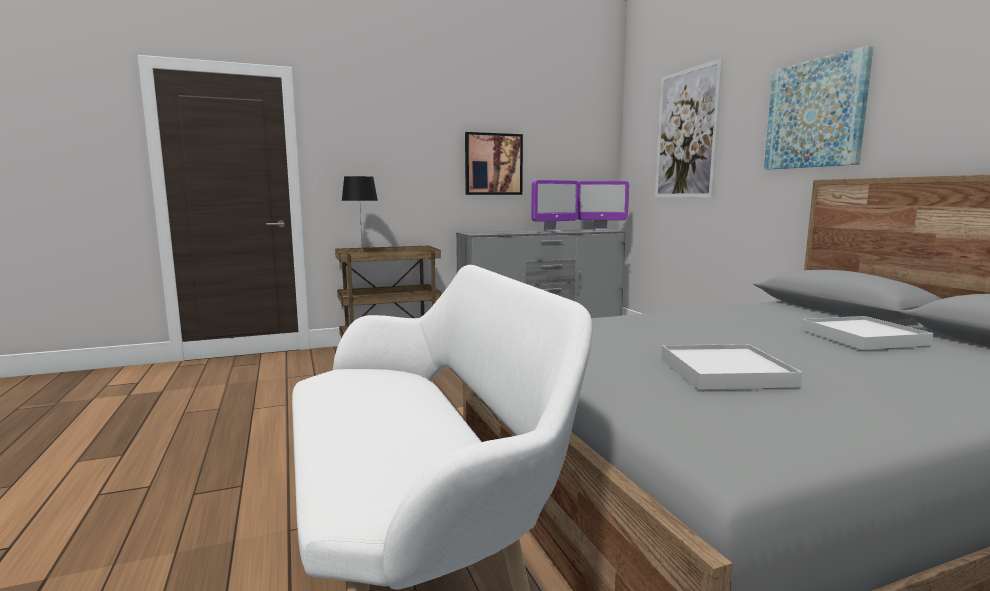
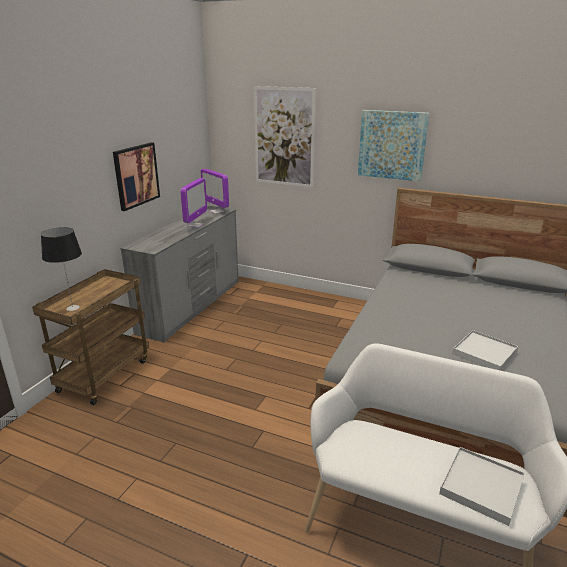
camera: 45 degrees left, 15 degrees up
monitor [578,181,629,231] -> monitor turned 90 degrees clockwise [201,169,229,214]
white tray [801,316,934,350] -> white tray moved to [439,447,525,526]

